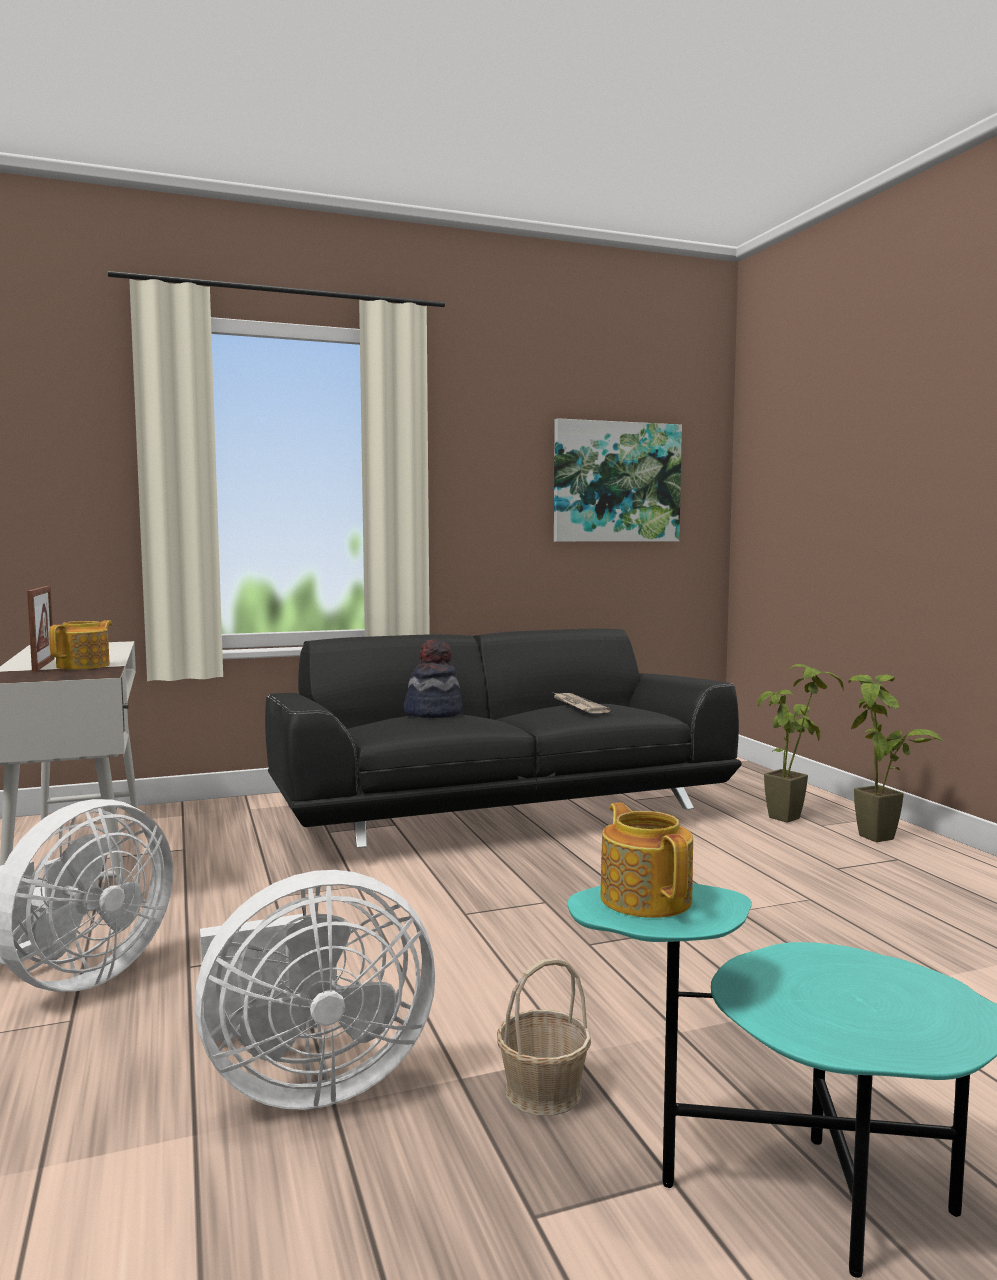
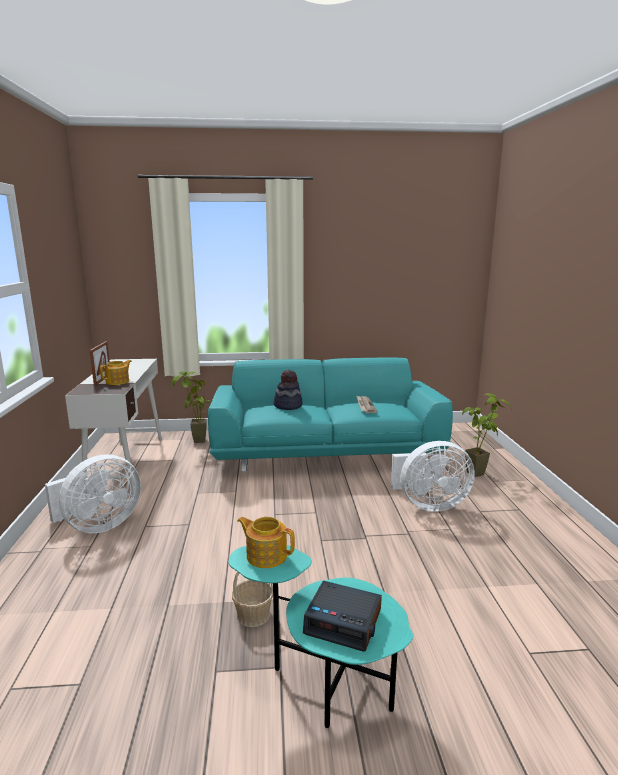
camera: 15 degrees right, 10 degrees up
white fan [195,870,435,1110] -> white fan moved to [391,441,475,512]
black sofa [265,629,742,848] -> turquoise sofa [208,357,453,472]
picture [554,418,682,542] -> none
teapot [600,803,693,918] -> teapot turned 60 degrees counterclockwise [237,517,295,568]
potted plant [848,675,943,842] -> potted plant moved to [172,371,211,443]
none -> alarm clock [303,581,382,652]

